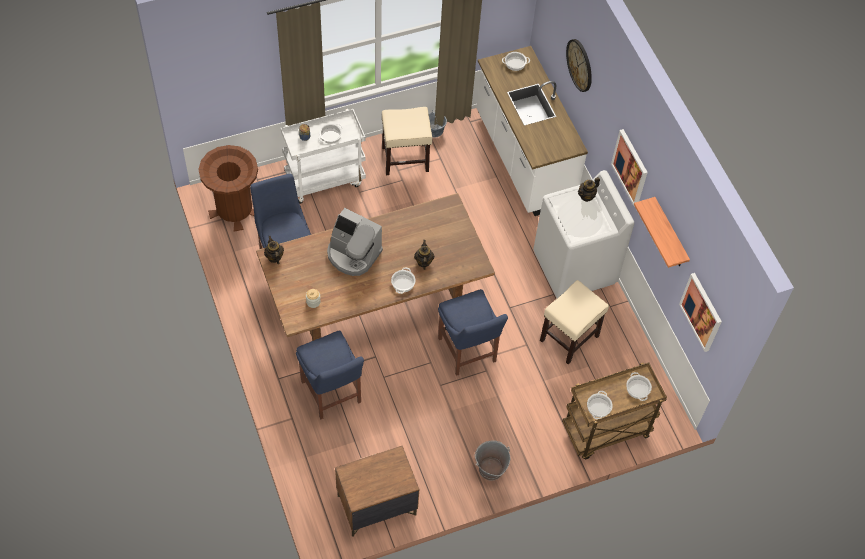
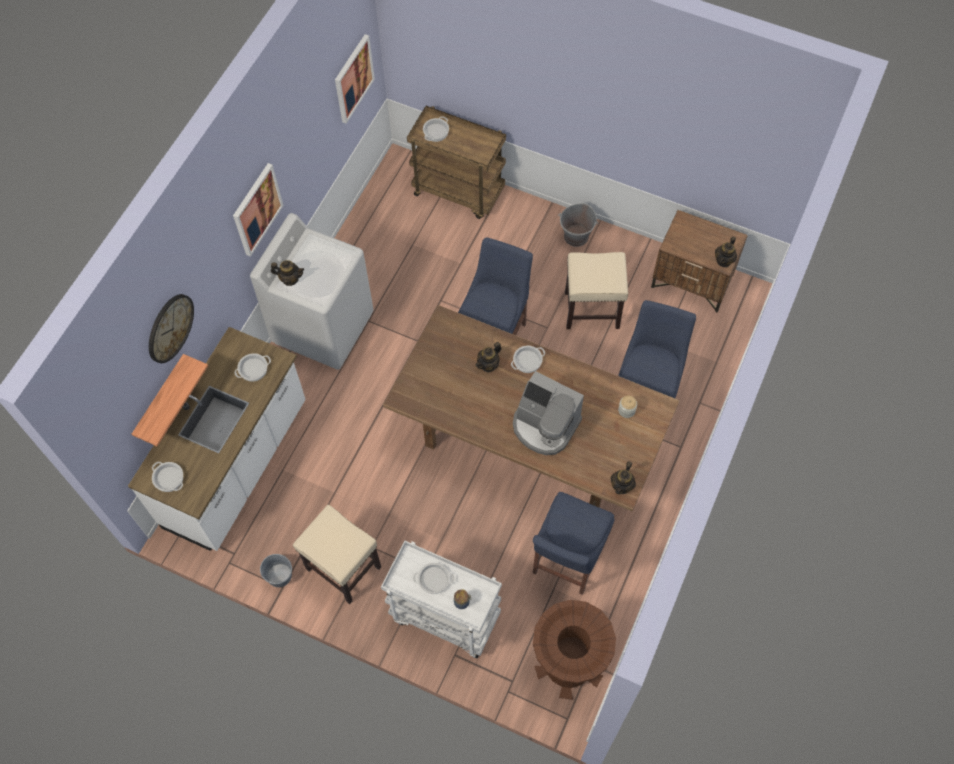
camera: 130 degrees left, 5 degrees up
coffee machine [327,208,383,276] -> coffee machine turned 135 degrees clockwise [513,371,584,455]
beige stool [540,280,609,365] -> beige stool moved to [565,252,628,329]
cooking pot [587,391,613,419] -> cooking pot moved to [235,353,271,382]
shelf [634,197,690,268] -> shelf moved to [132,354,208,446]
none -> teapot [715,236,737,267]

